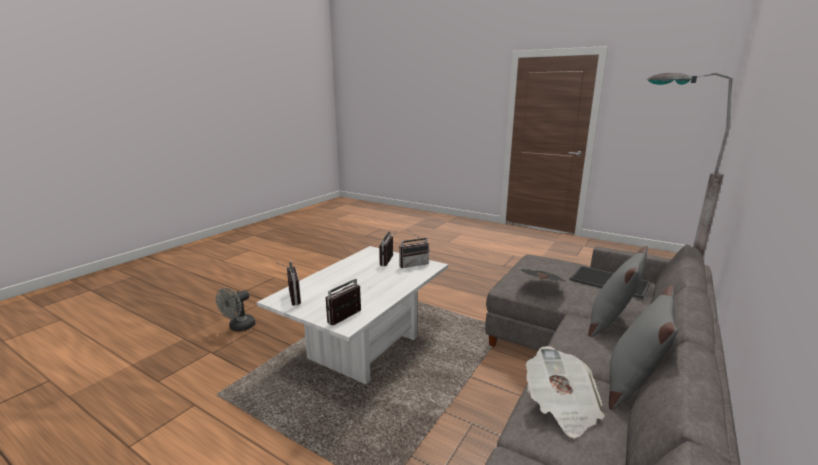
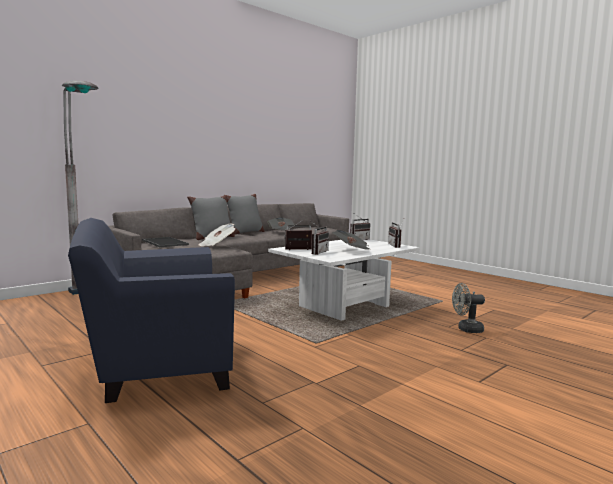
camera: 165 degrees left, 10 degrees down
grey fan [216,288,255,332] -> grey fan turned 135 degrees counterclockwise [452,283,485,333]
none -> blue armchair [68,218,235,403]
none -> newspaper [332,230,369,250]

